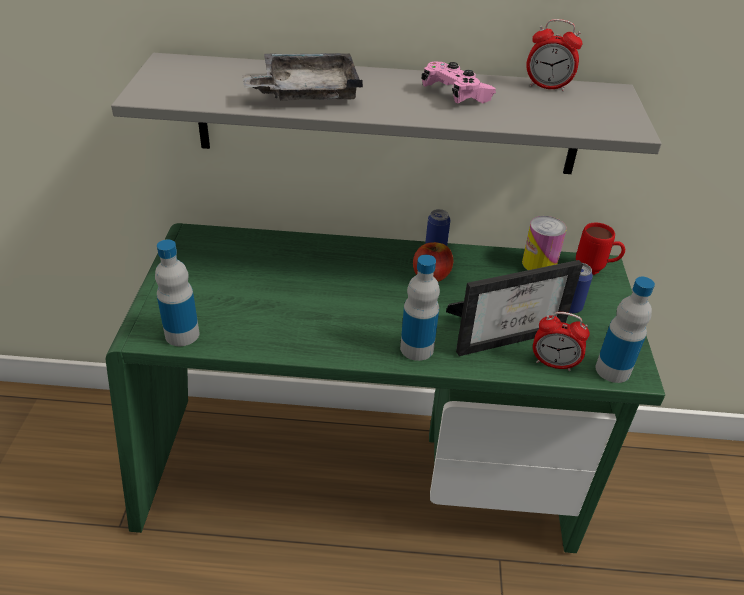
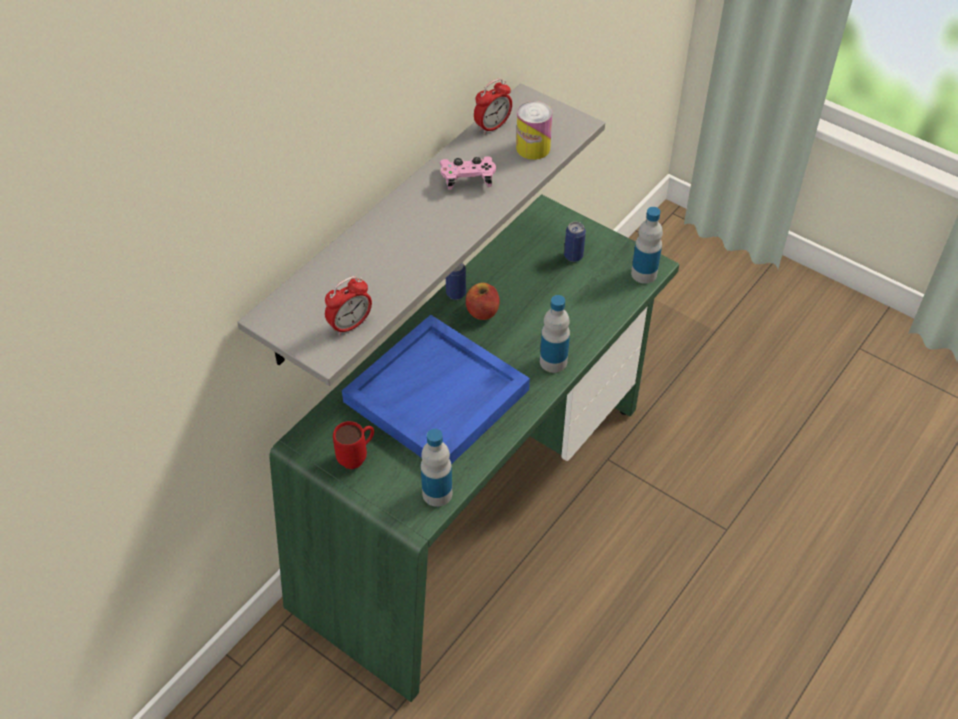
camera: 55 degrees left, 10 degrees up
grey tray [243,53,363,101] -> none
picture frame [446,260,583,356] -> none
can [522,216,567,270] -> can moved to [516,101,552,160]
alarm clock [533,312,590,371] -> alarm clock moved to [325,276,372,336]
red mug [576,223,625,275] -> red mug moved to [333,421,374,469]
none -> blue tray [342,315,530,464]

